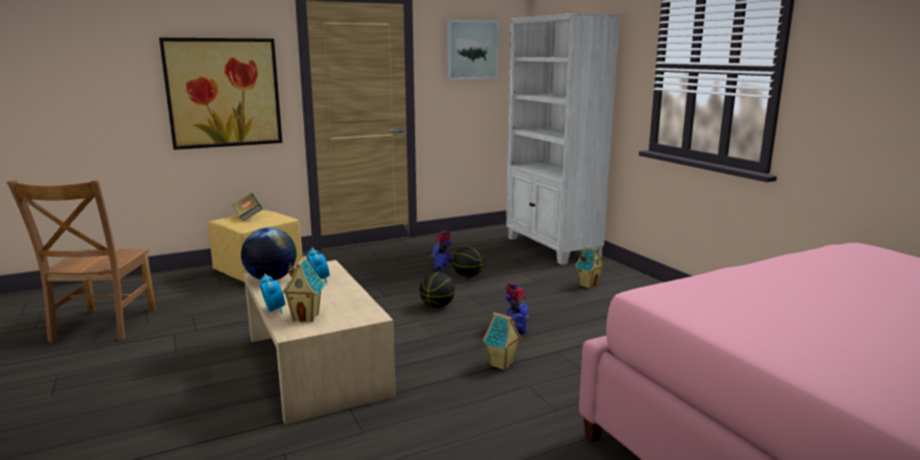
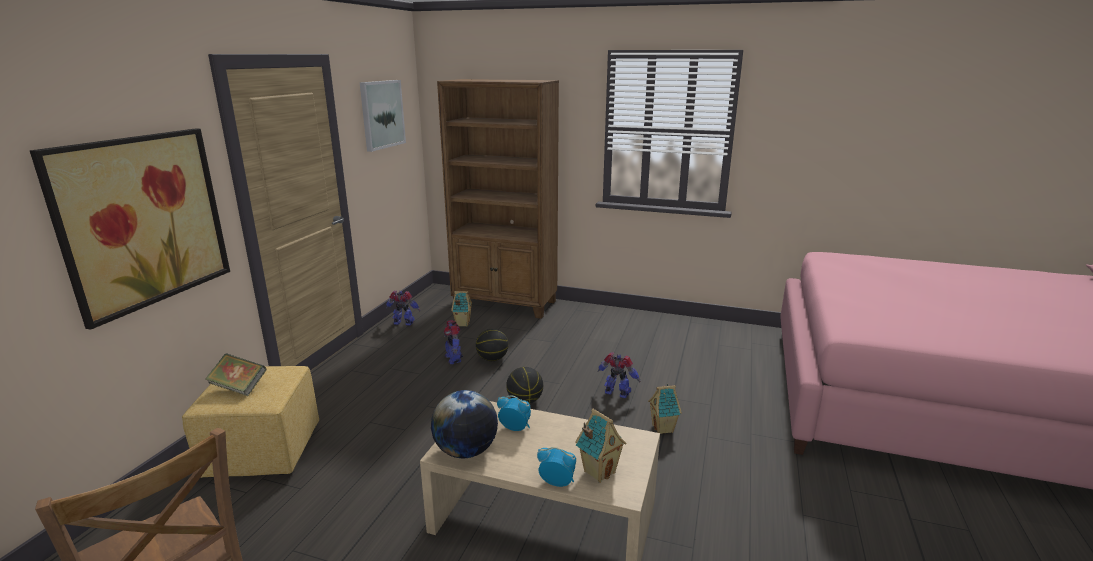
camera: 45 degrees left, 5 degrees up
white bookcase [506,13,620,265] -> brown bookcase [437,79,559,319]
toy house [575,246,605,289] -> toy house moved to [451,291,472,326]
none -> toy robot [386,291,421,326]

